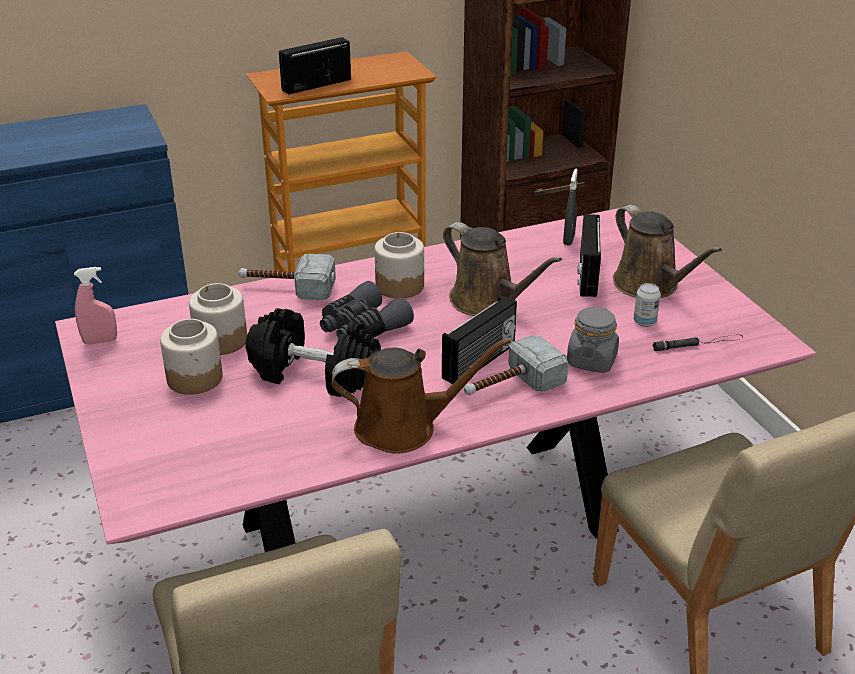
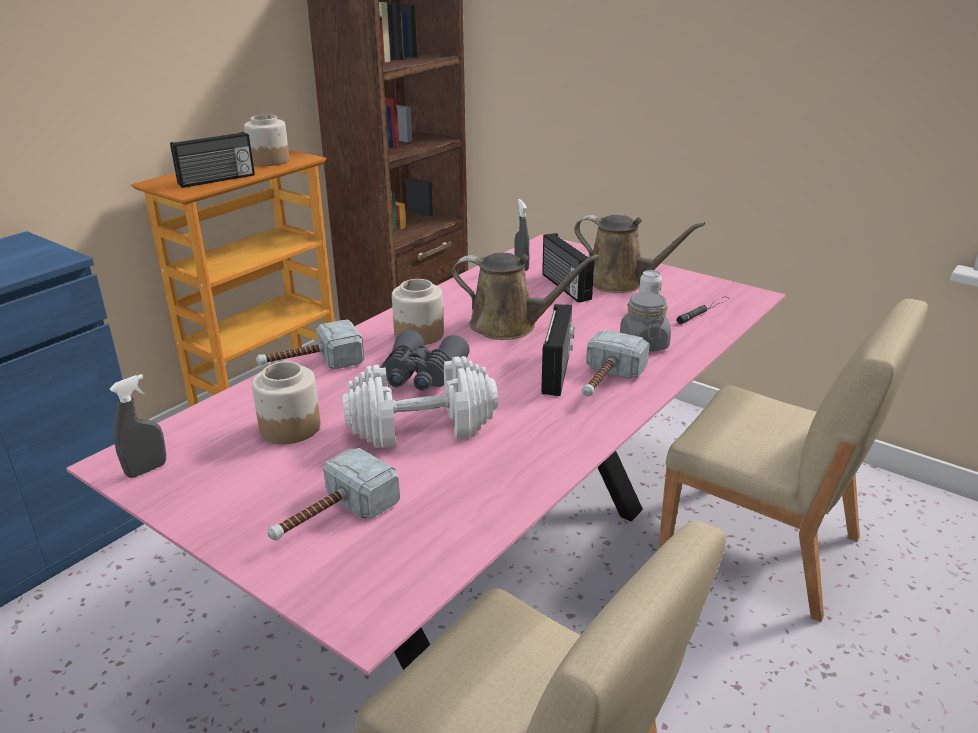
camera: 30 degrees left, 5 degrees down
pink spray bottle [74,267,117,344] -> grey spray bottle [110,374,166,478]
jar [160,319,223,395] -> jar moved to [244,114,289,166]
black dumbbell [245,308,381,397] -> white dumbbell [342,356,498,448]
radio [279,37,351,94] -> radio turned 150 degrees counterclockwise [170,132,255,188]
brown watering can [331,338,511,454] -> none
none -> hammer [267,448,400,541]

